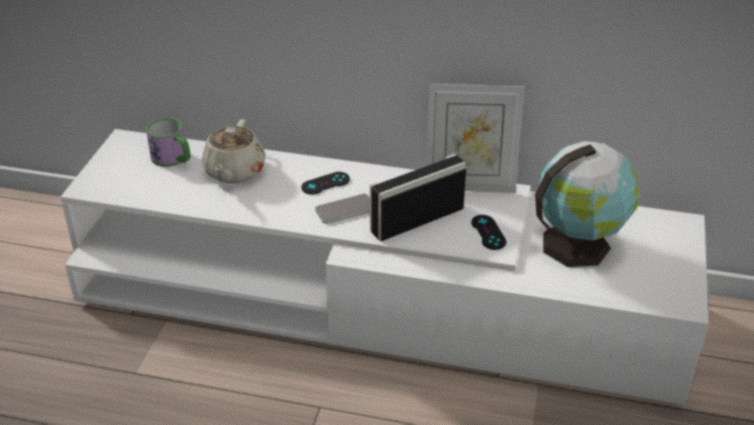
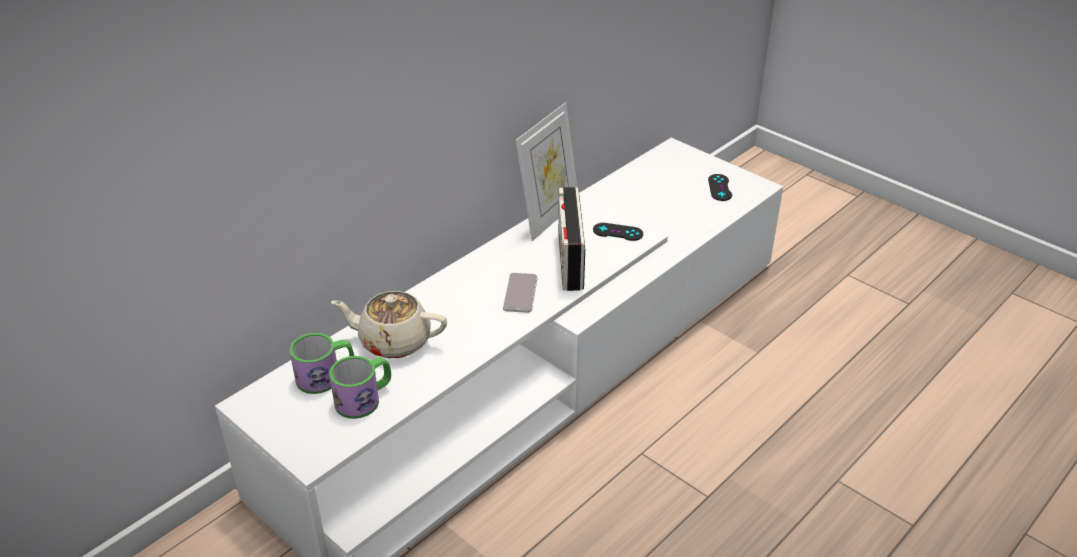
camera: 60 degrees left, 0 degrees up
beige teapot [202,119,265,183] -> beige teapot turned 150 degrees clockwise [331,291,447,358]
black game controller [301,172,350,195] -> black game controller moved to [708,174,732,201]
globe [535,141,640,267] -> none
none -> mug [329,356,391,419]

